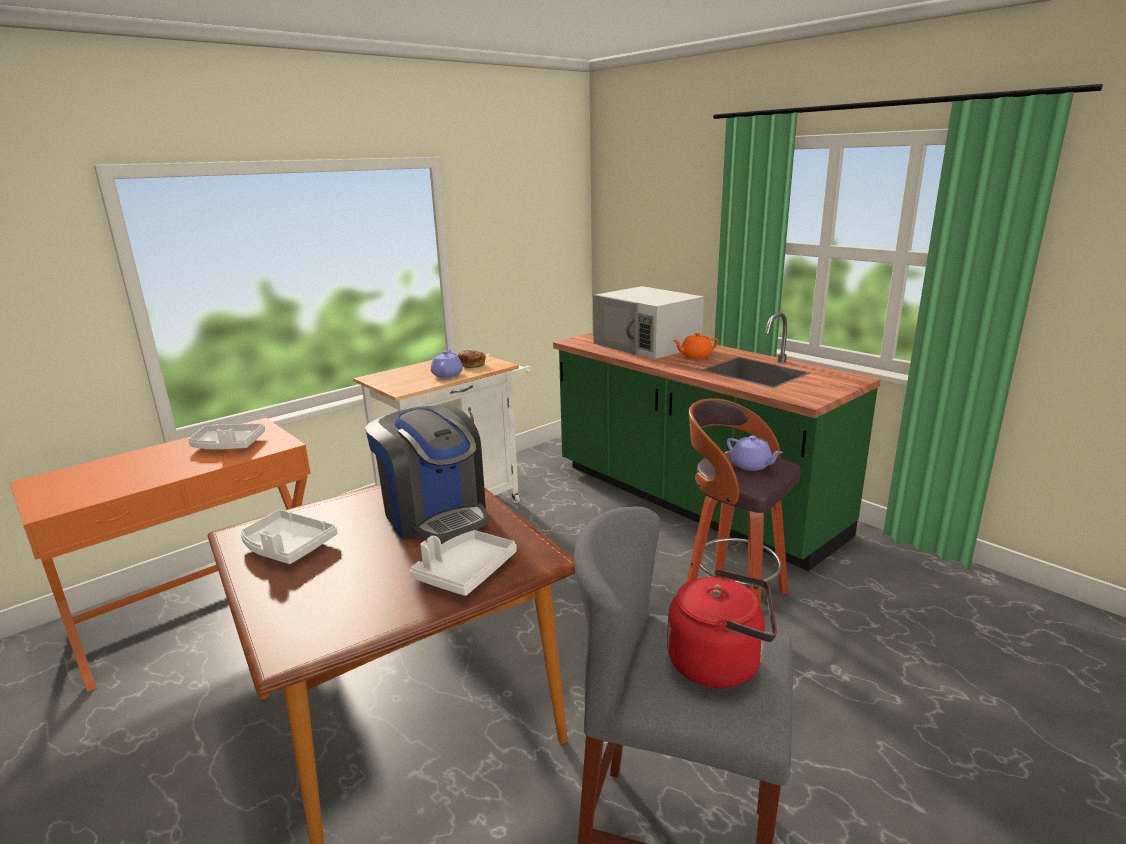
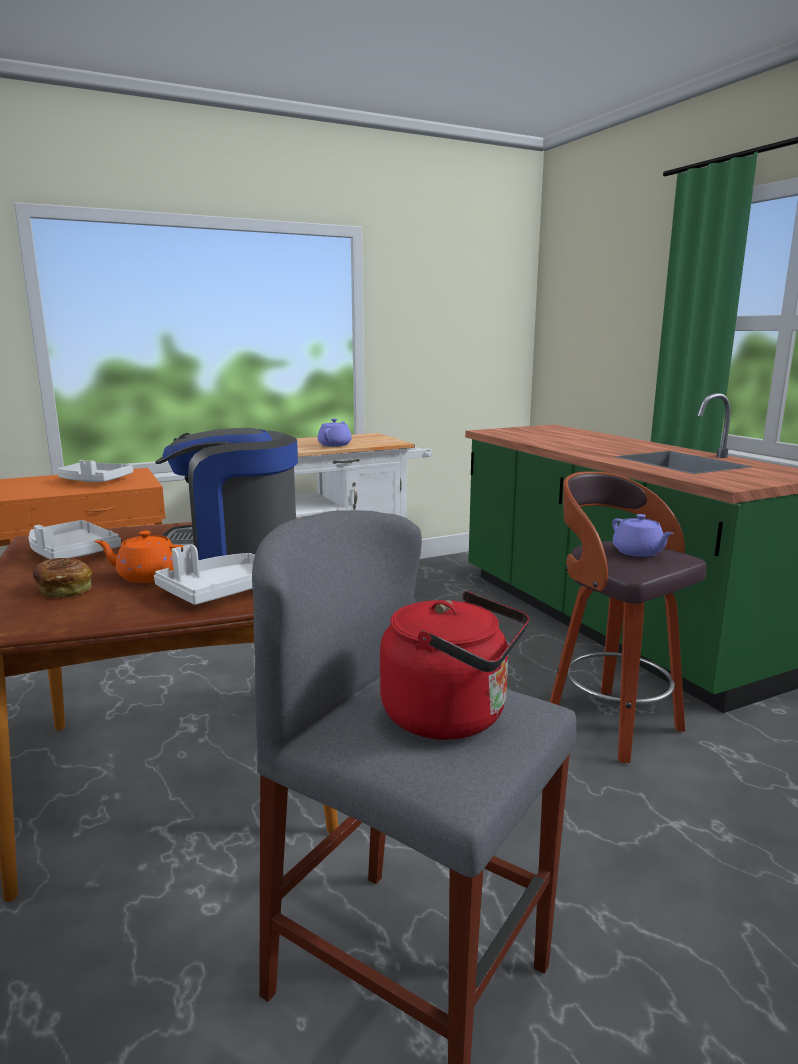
camera: 15 degrees right, 5 degrees down
coffee machine [365,406,488,542] -> coffee machine turned 105 degrees clockwise [155,428,298,560]
bread [458,350,486,368] -> bread moved to [33,558,92,598]
white microwave [593,286,704,359] -> none
orange teapot [673,333,719,359] -> orange teapot moved to [94,531,185,583]

